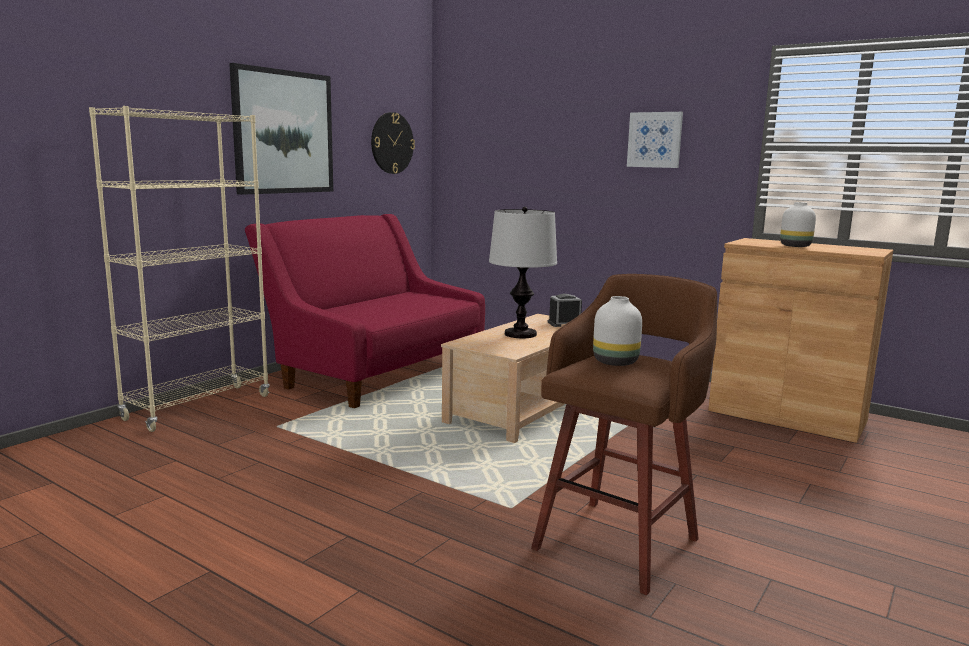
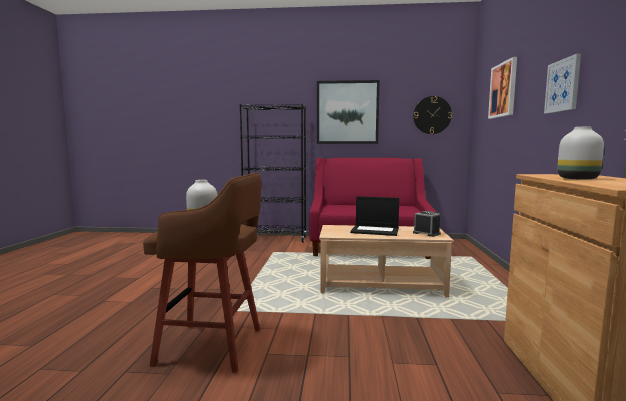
camera: 60 degrees right, 5 degrees down
beige bookcase [89,106,270,432] -> black bookcase [239,104,307,243]
table lamp [489,207,557,338] -> laptop [350,196,399,236]
none -> picture [488,57,517,119]

